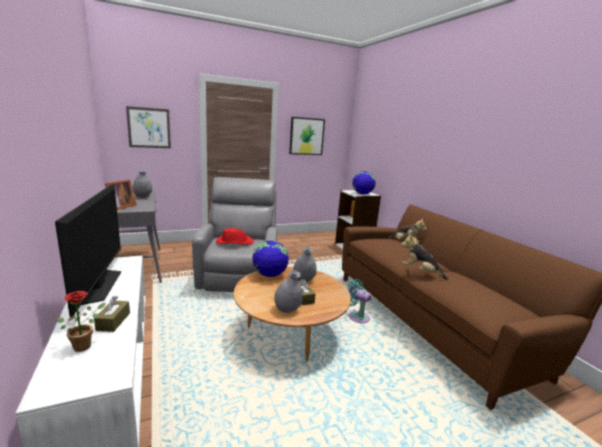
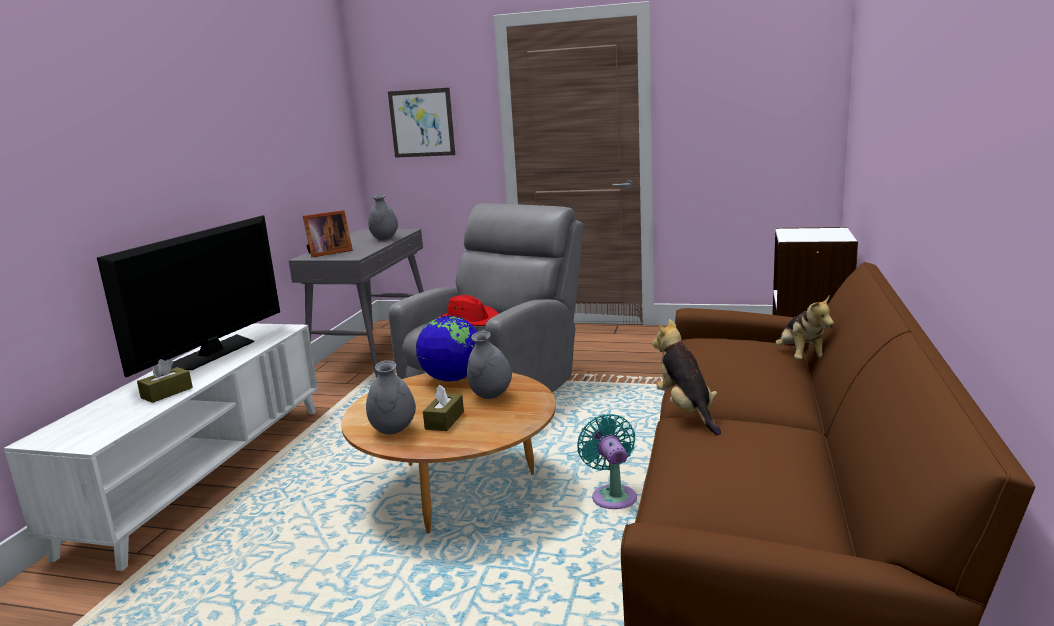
camera: 40 degrees right, 0 degrees up
potted plant [56,291,106,352] -> none
picture [289,117,325,155] -> none
globe [352,171,376,194] -> none

